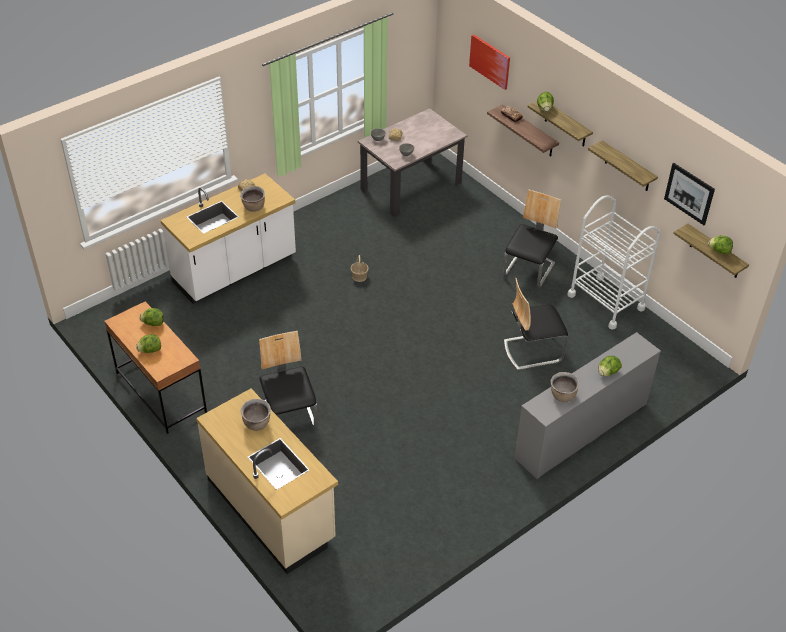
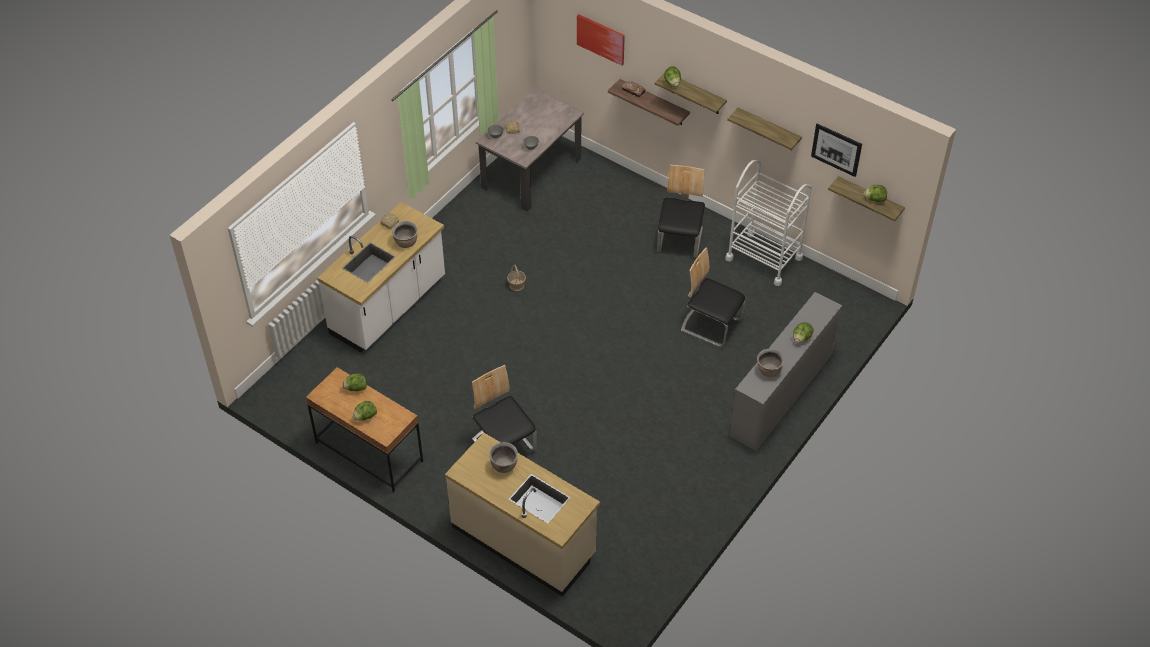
camera: 15 degrees left, 5 degrees up
chair [504,278,568,370] -> chair turned 60 degrees clockwise [681,247,745,347]

